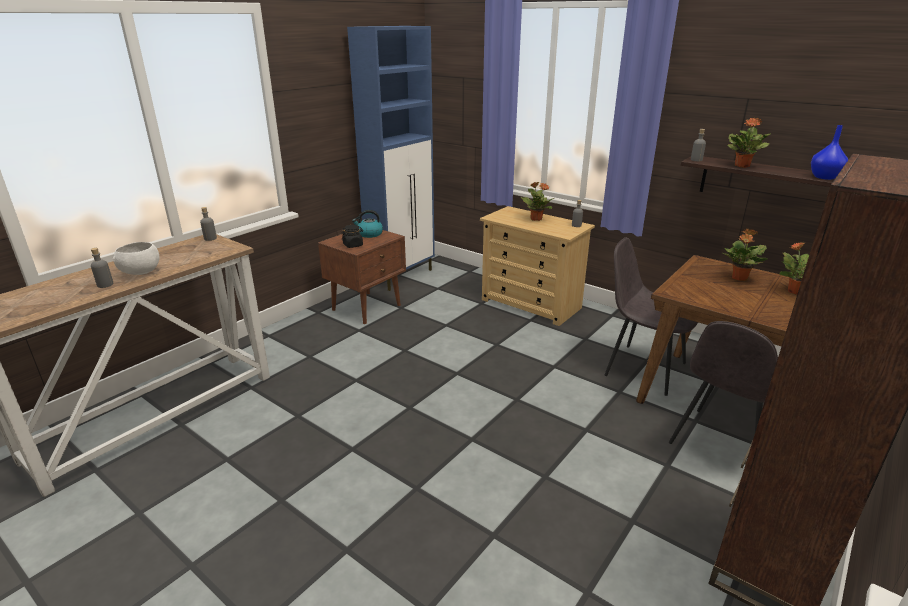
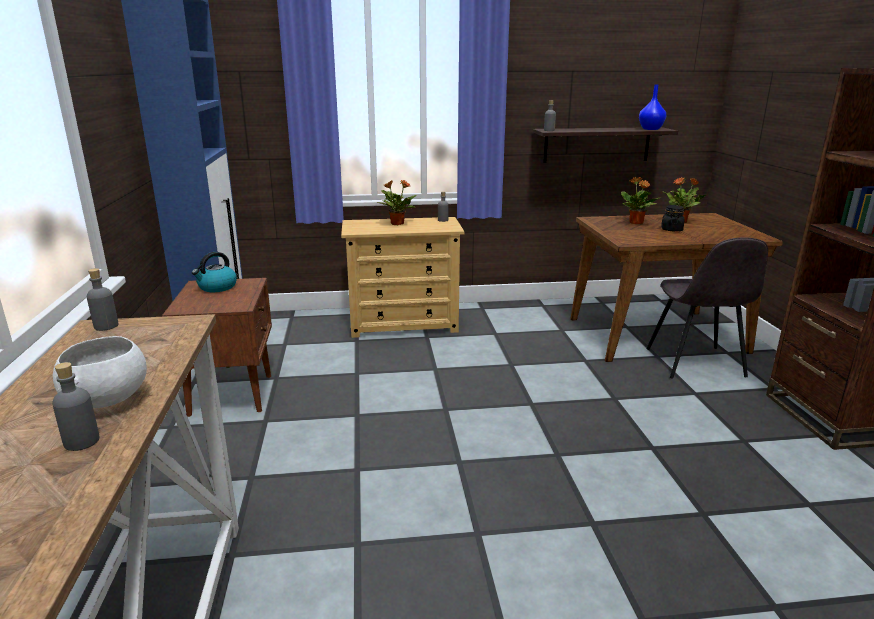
camera: 45 degrees left, 5 degrees down
black jar [342,225,363,248] -> black jar moved to [661,205,684,231]
grey chair [605,237,698,396] -> none
potted plant [728,118,770,168] -> none

